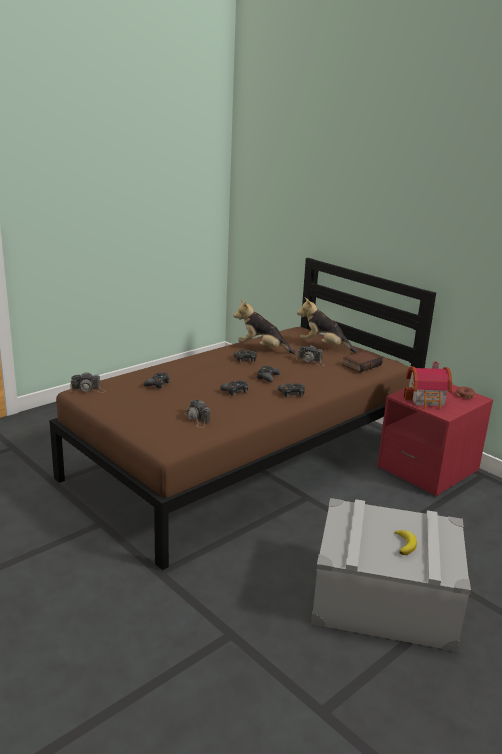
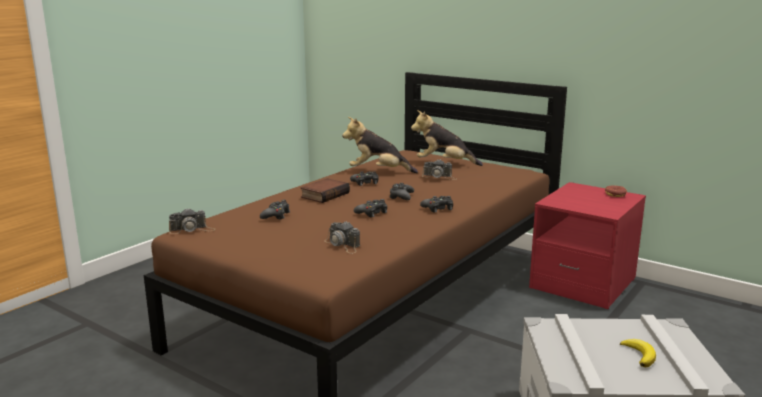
camera: 10 degrees left, 5 degrees down
book [342,351,383,373] -> book moved to [301,178,350,203]
toy house [404,361,452,410] -> none

